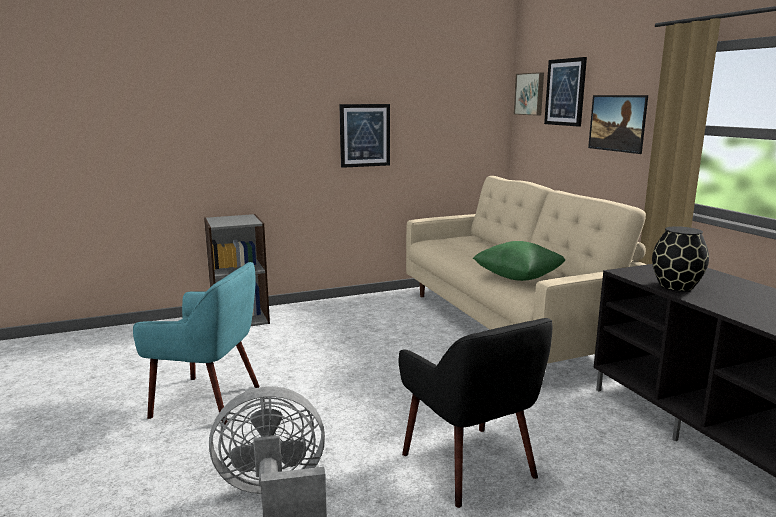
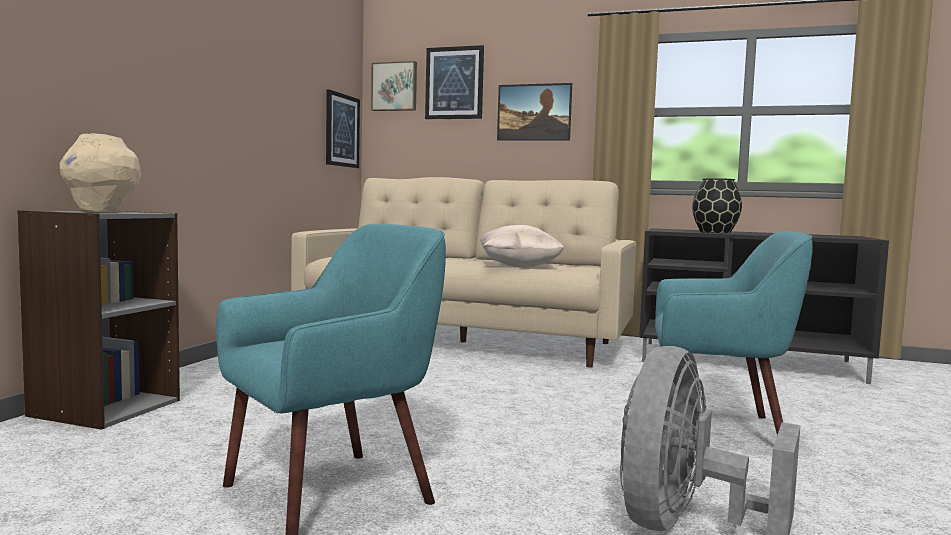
camera: 50 degrees left, 10 degrees down
picture [339,104,390,168] -> picture moved to [326,89,360,168]
black armchair [399,318,552,508] -> turquoise armchair [655,231,813,435]
green pillow [472,241,565,281] -> beige pillow [480,225,564,268]
none -> beige vase [60,133,141,212]

